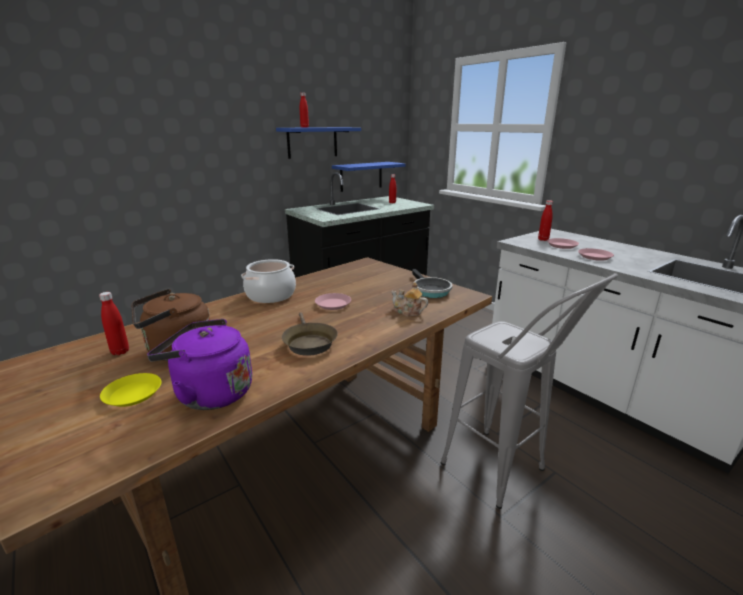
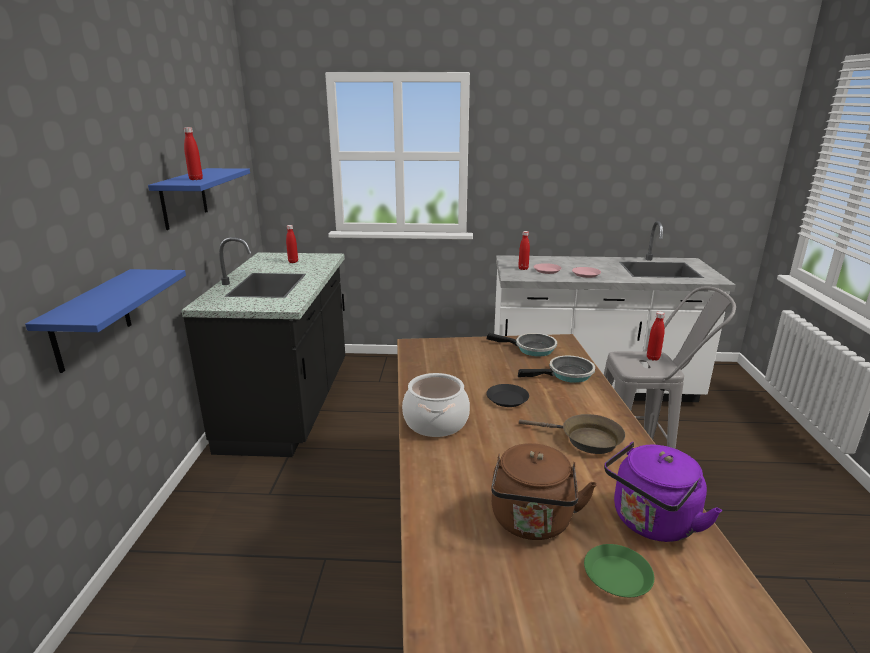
camera: 50 degrees left, 0 degrees up
red bottle [99,292,129,355] -> red bottle moved to [647,311,665,361]
yellow plate [100,373,162,407] -> green plate [584,544,654,597]
pink plate [315,293,351,310] -> black plate [486,384,529,407]
blue shelf [332,162,406,192] -> blue shelf moved to [25,269,186,373]
teapot [391,282,428,316] -> frying pan [518,355,595,383]

